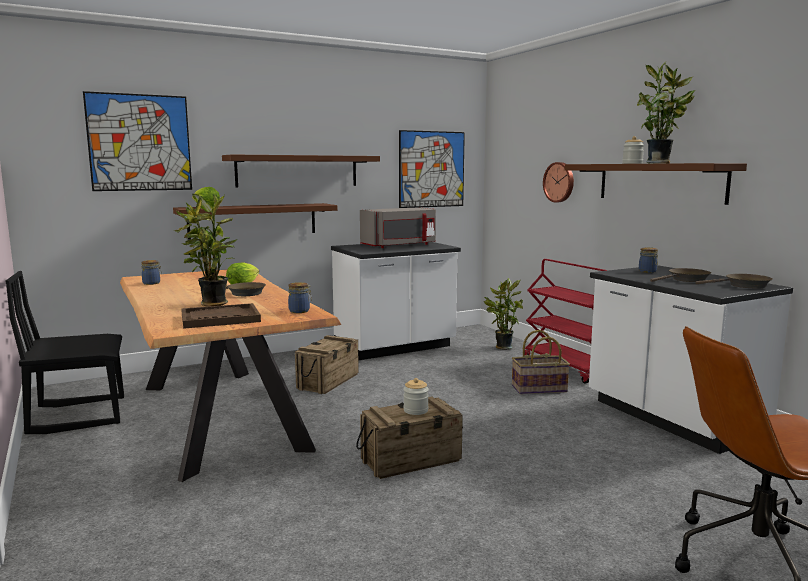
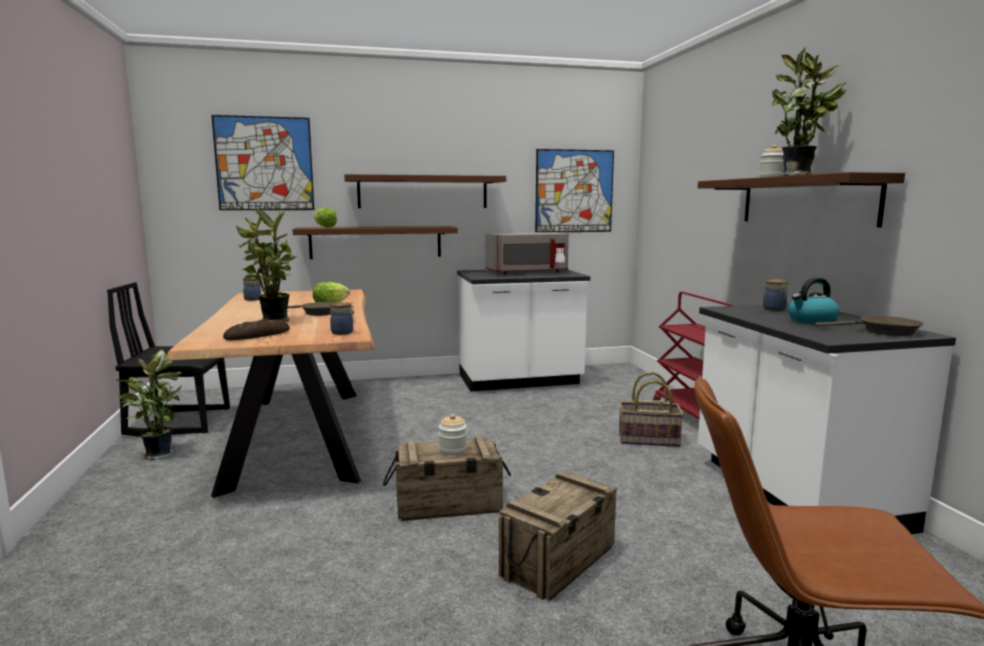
camera: 15 degrees right, 0 degrees up
brown tray [181,303,261,329] -> bread [223,319,290,340]
crate [295,335,359,394] -> crate moved to [499,471,617,601]
potted plant [484,278,523,350] -> potted plant moved to [116,350,182,460]
wall clock [543,162,574,202] -> none
brown frying pan [650,268,711,282] -> kettle [788,277,840,324]

